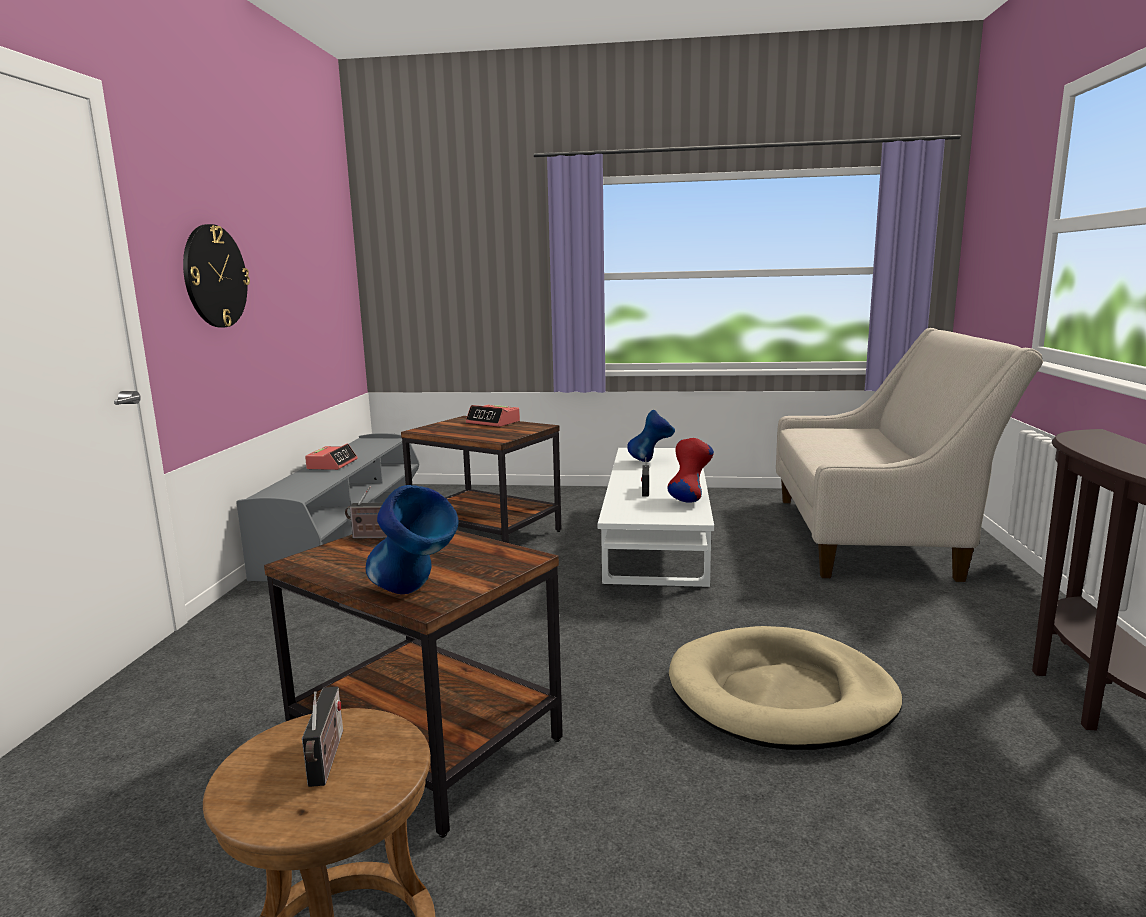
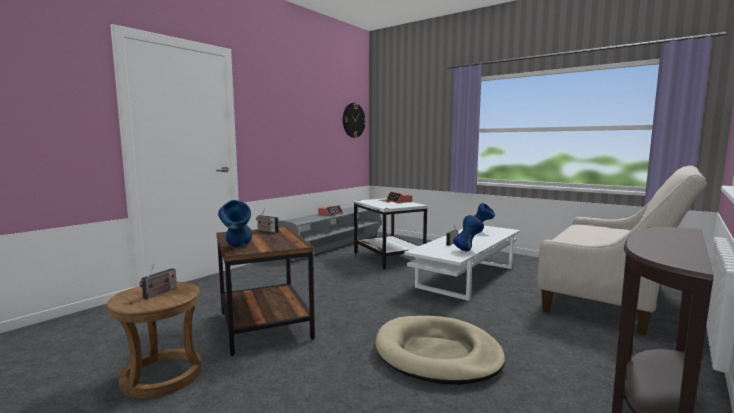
camera: 30 degrees right, 5 degrees down
wall clock [183,224,250,328] -> wall clock moved to [343,103,366,138]
brown side table [401,416,561,543] -> white side table [354,198,428,269]
red vase [667,438,714,503] -> blue vase [453,215,484,251]

